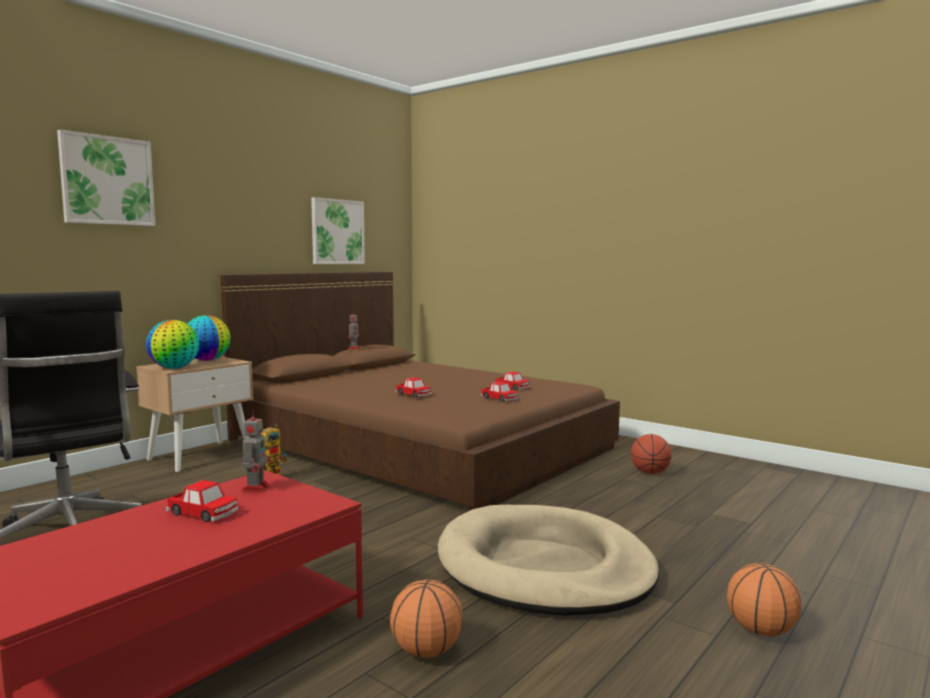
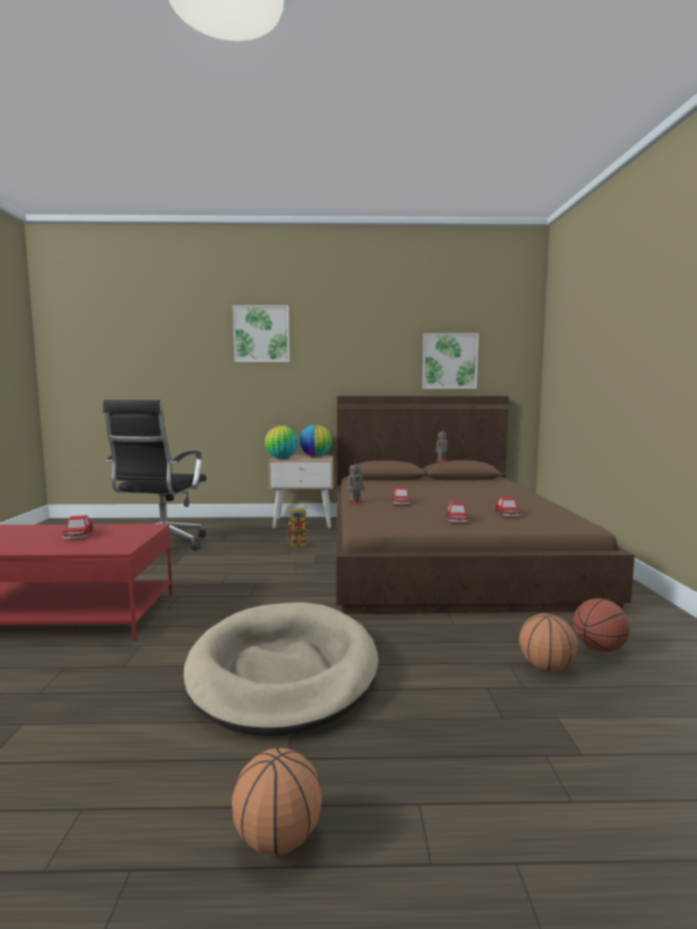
camera: 50 degrees right, 0 degrees up
toy robot [242,410,270,492] -> toy robot moved to [348,461,365,504]
basketball [390,579,462,658] -> basketball moved to [519,613,578,671]

